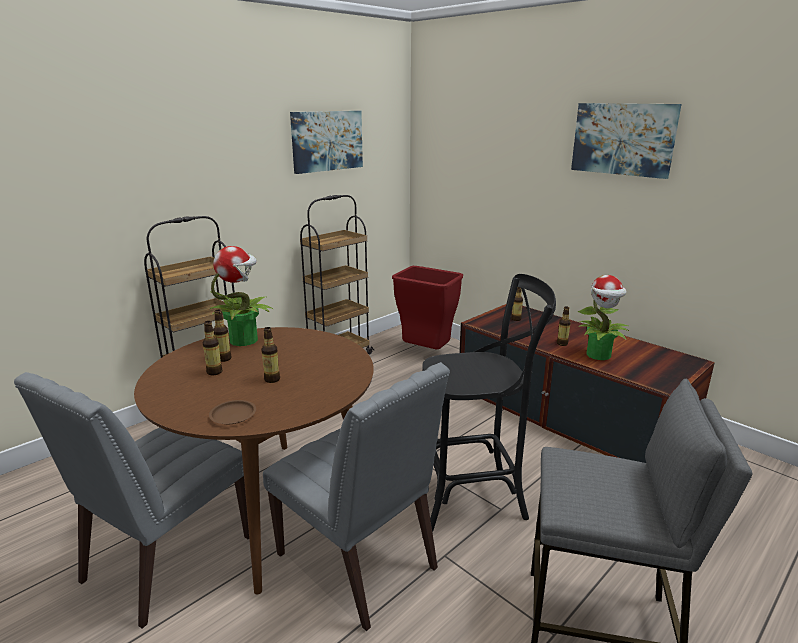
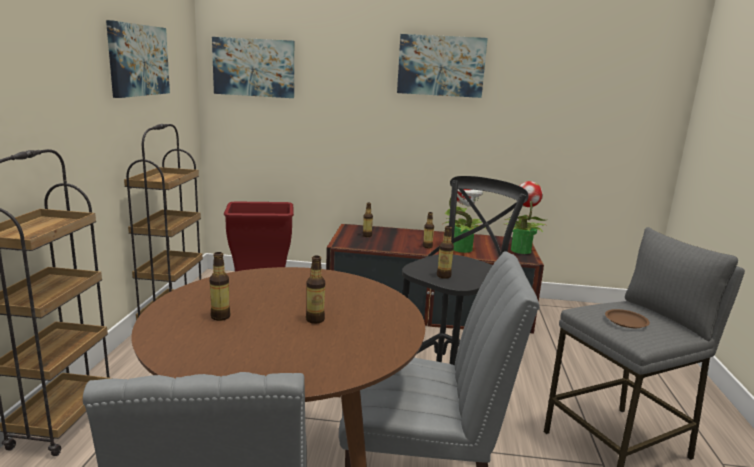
camera: 40 degrees left, 5 degrees down
bottle [203,321,223,375] -> bottle moved to [437,226,454,279]
brown plate [209,400,256,424] -> brown plate moved to [605,309,650,328]
potted plant [210,246,273,346] -> potted plant moved to [505,181,545,254]
none -> picture [212,37,294,98]

